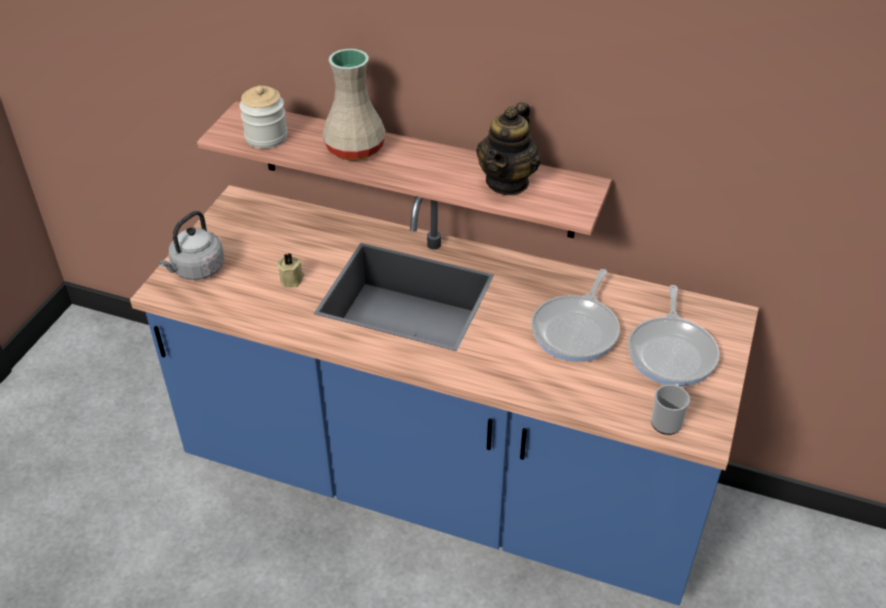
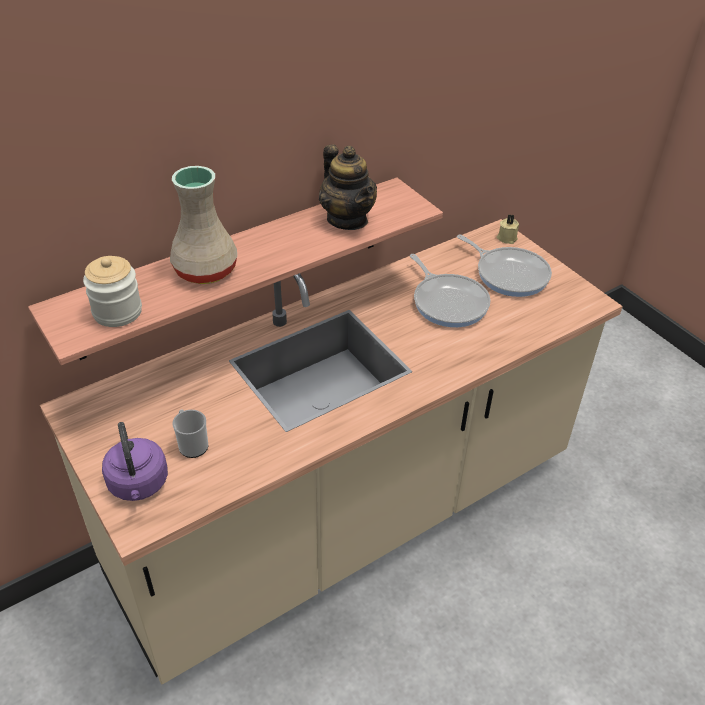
camera: 55 degrees left, 0 degrees up
blue counter [130,185,759,605] -> beige counter [40,219,623,684]
grey kettle [158,211,224,280] -> purple kettle [102,422,168,501]
beige candle [277,253,305,287] -> beige candle moved to [497,214,519,244]
mug [651,383,690,435] -> mug moved to [173,409,208,458]

